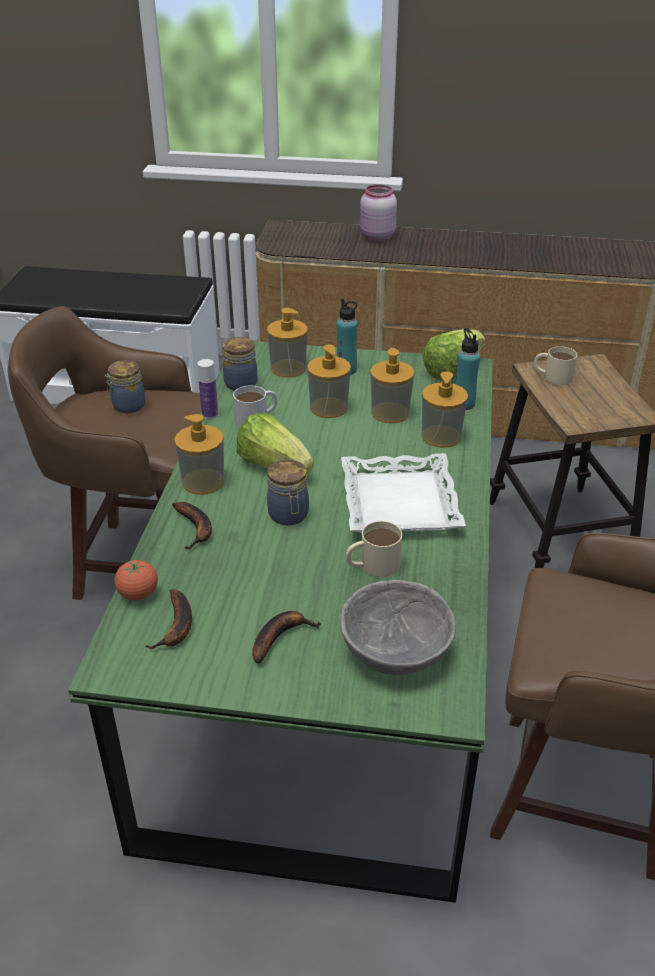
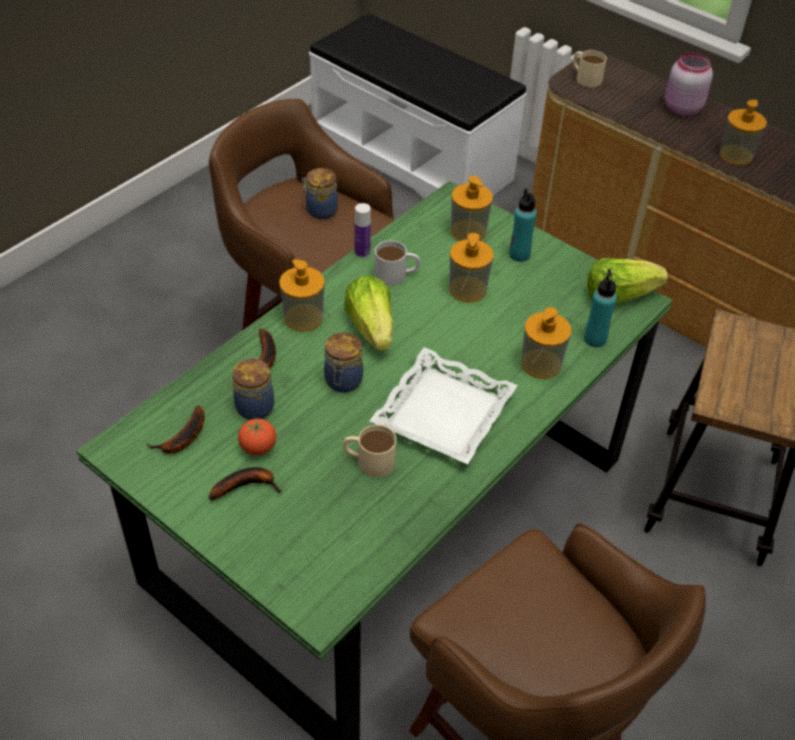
camera: 30 degrees right, 10 degrees up
tomato [114,560,158,600] -> tomato moved to [238,418,276,455]
jar [223,337,257,391] -> jar moved to [233,357,274,420]
grey bowl [340,580,456,675] -> none
soap dispenser [370,348,414,423] -> soap dispenser moved to [719,99,767,165]
beige mug [534,346,577,385] -> beige mug moved to [573,50,607,87]

